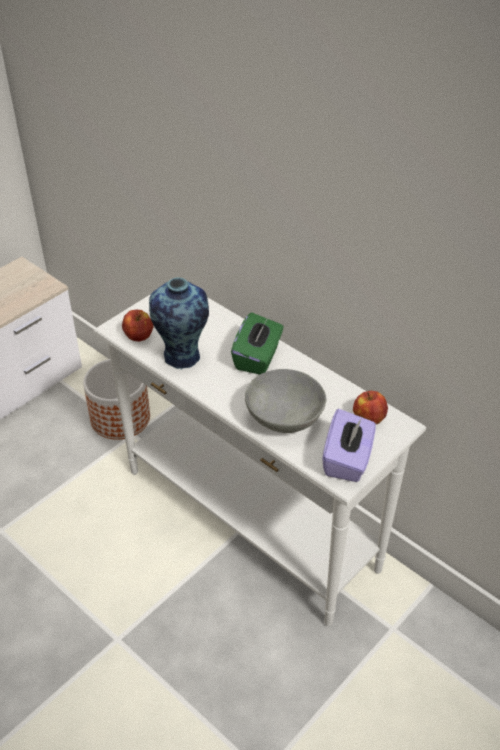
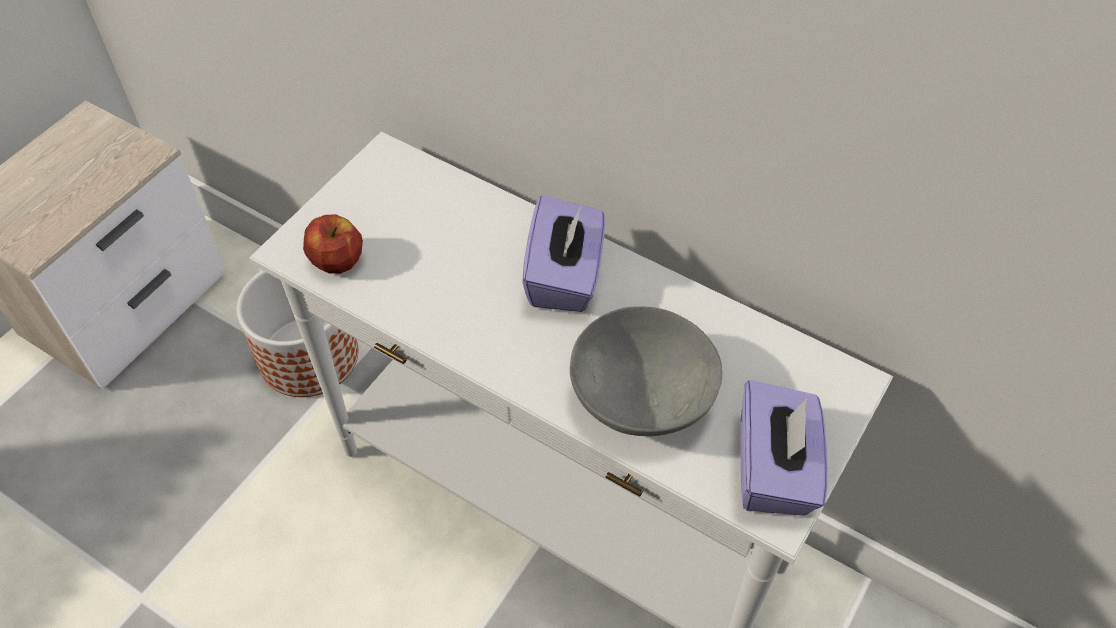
camera: 10 degrees left, 10 degrees up
vase [149,277,209,370] -> none
green tissue box [231,312,284,375] -> purple tissue box [522,195,605,312]
apple [353,391,388,424] -> none

